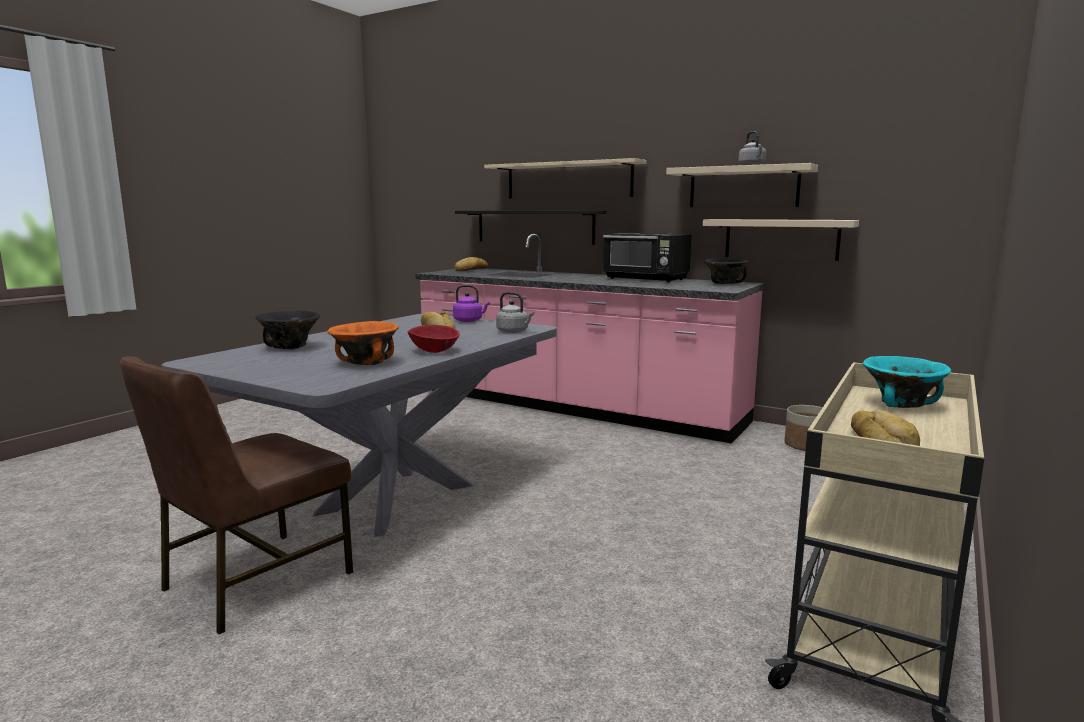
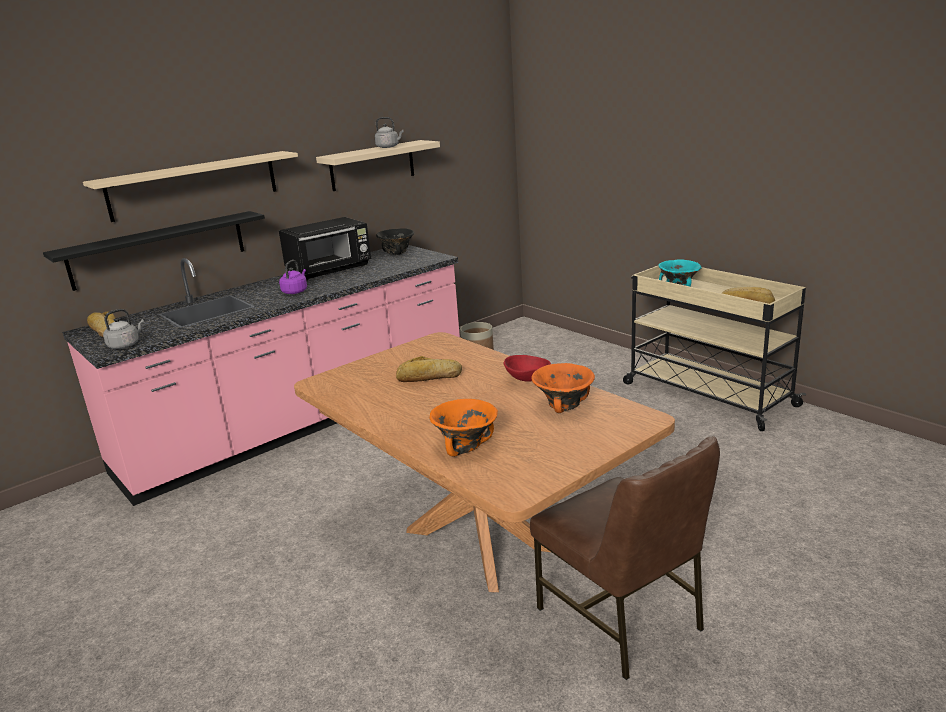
camera: 70 degrees left, 10 degrees up
grey dining table [162,314,557,537] -> brown dining table [294,332,675,592]
black bowl [255,310,320,350] -> orange bowl [429,399,498,457]
purple kettle [453,285,490,322] -> purple kettle moved to [279,260,307,294]
grey kettle [496,292,535,333] -> grey kettle moved to [103,309,144,349]
beige shelf [703,219,859,261] -> none

